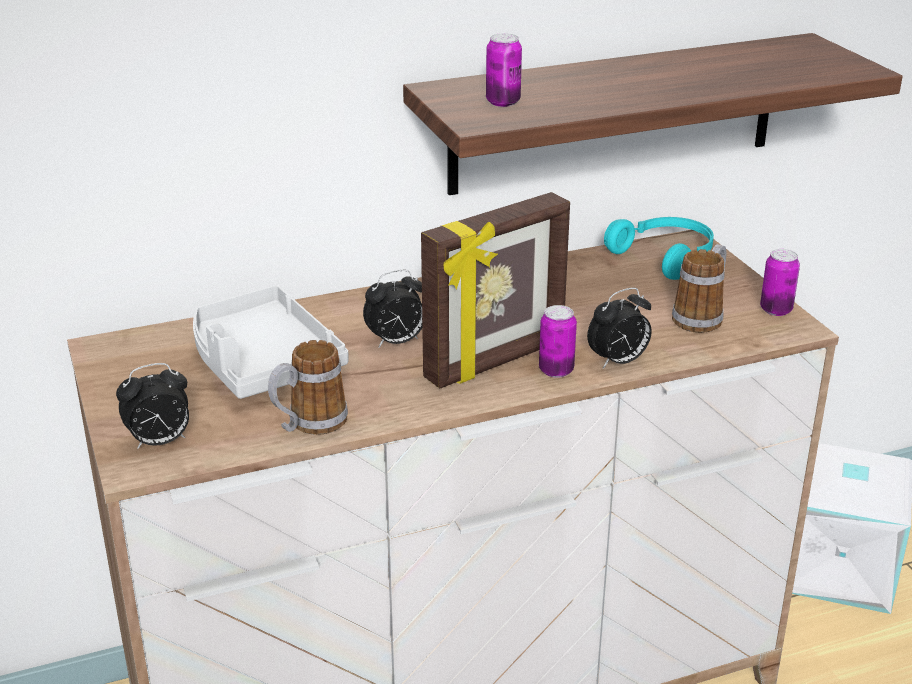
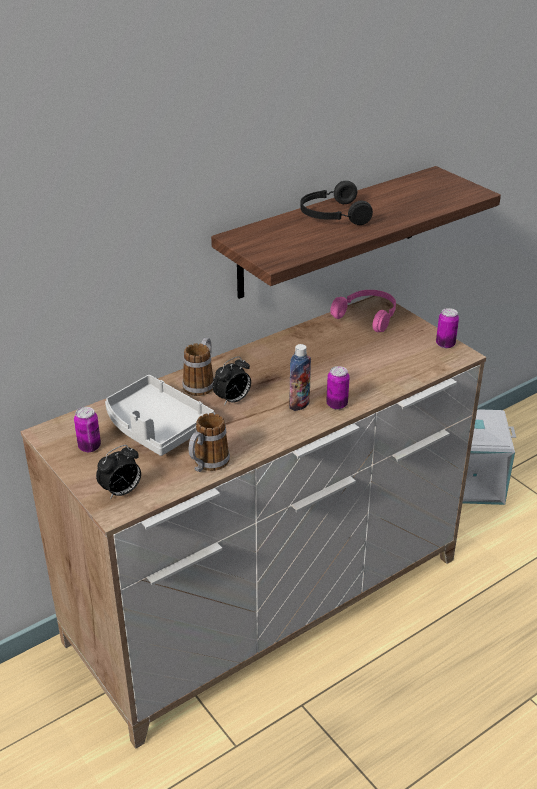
camera: 15 degrees left, 5 degrees up
picture frame [421,192,570,388] -> bottle [289,344,311,411]
can [486,33,522,107] -> can moved to [74,407,101,452]
alarm clock [587,287,652,369] -> none
turquoise headphones [604,217,714,280] -> pink headphones [330,290,396,332]
mug [672,244,726,333] -> mug moved to [182,338,214,396]
none -> black headphones [300,181,373,225]

